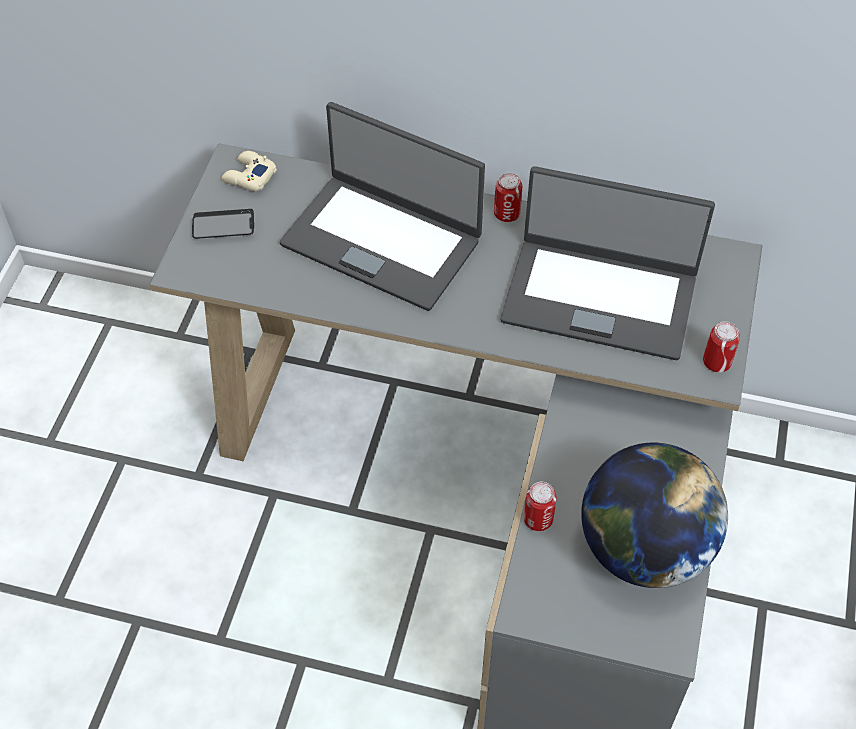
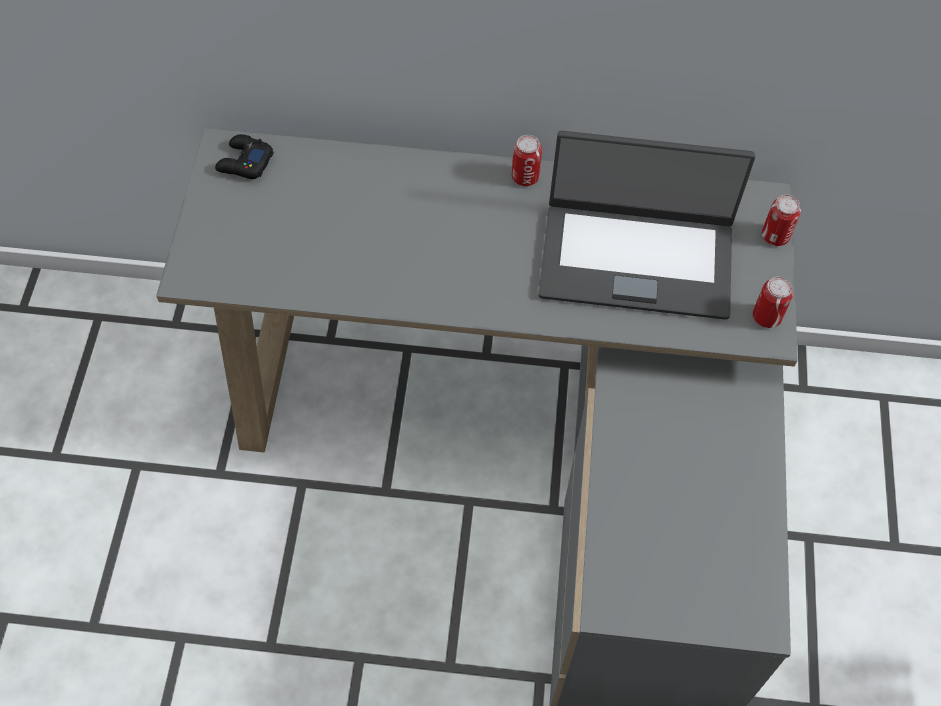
camera: 10 degrees left, 5 degrees up
phone [192,209,254,239] -> none
beige game controller [221,151,277,191] -> black game controller [215,134,274,179]
laptop [280,102,485,311] -> none
can [523,482,557,531] -> can moved to [762,195,801,246]
globe [581,443,728,588] -> none

